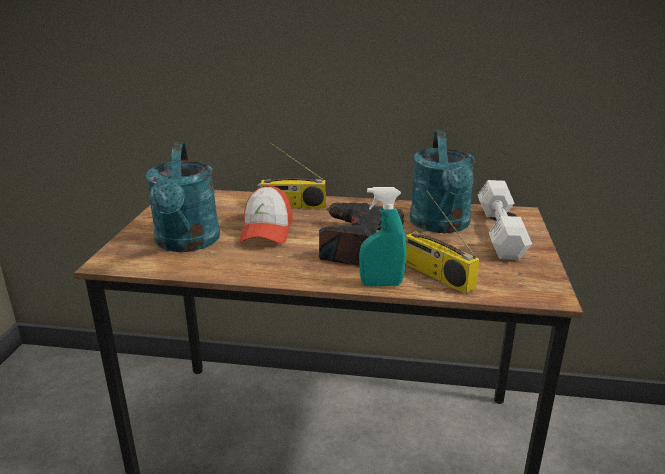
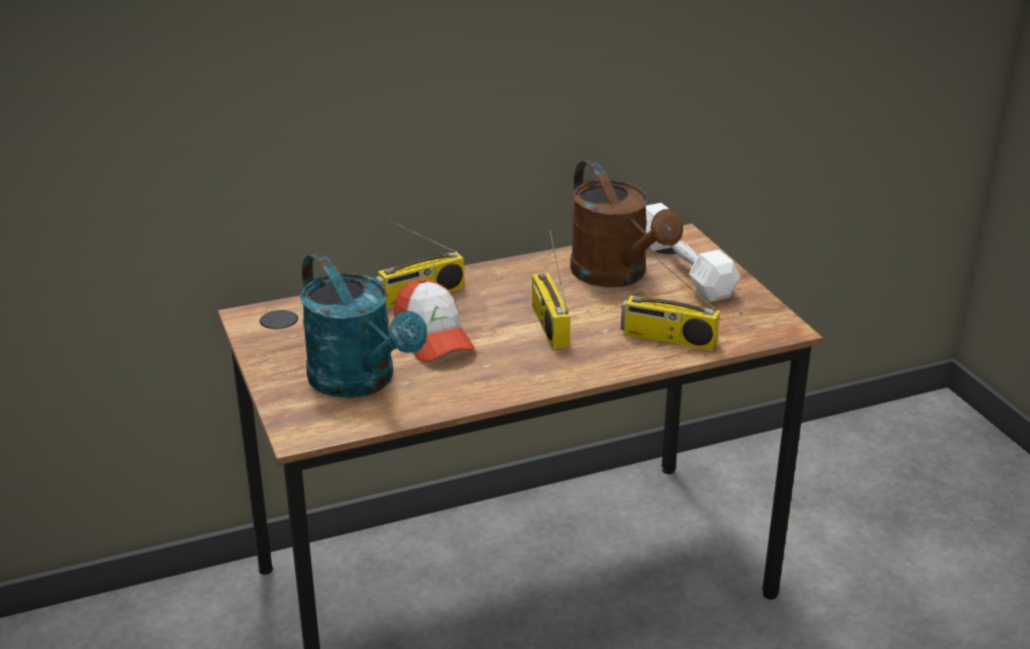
camera: 30 degrees left, 5 degrees up
power drill [319,203,404,266] -> radio [532,231,571,349]
turquoise spray bottle [359,187,406,287] -> none
turquoise watering can [410,131,476,233] -> brown watering can [570,160,683,287]

